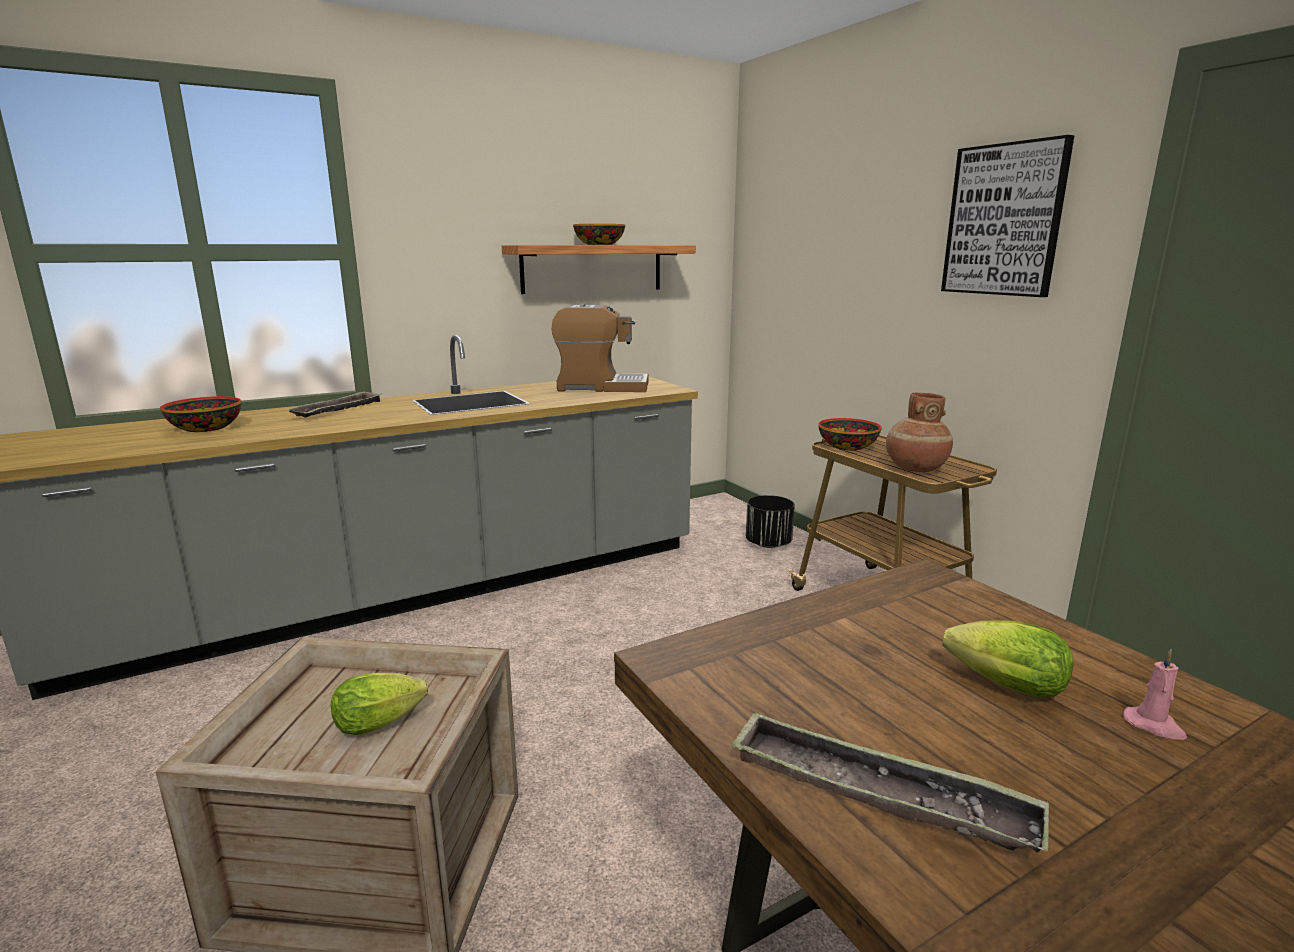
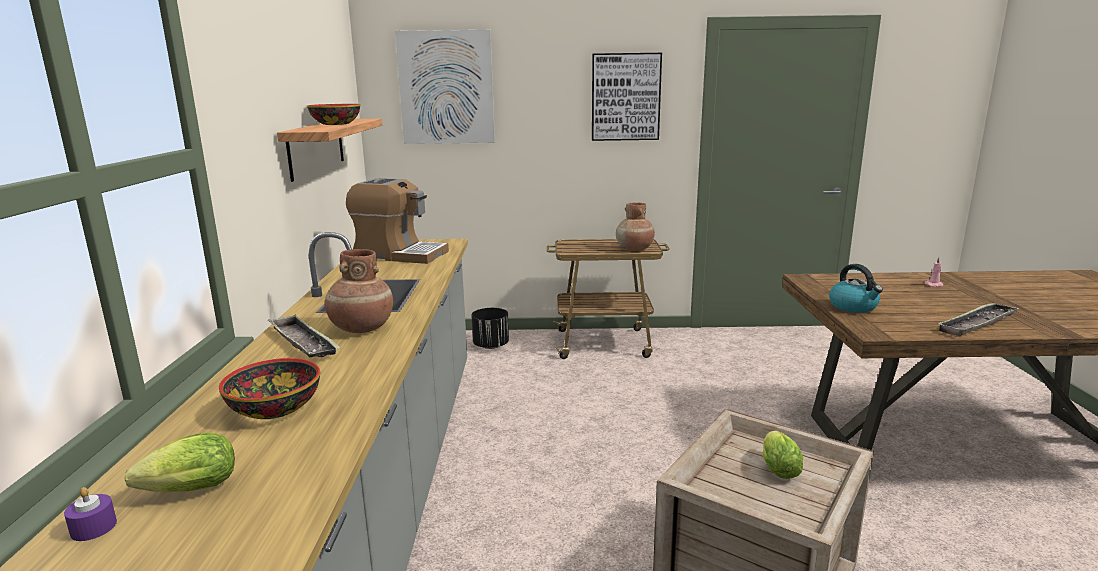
camera: 60 degrees left, 0 degrees up
coffee machine [552,304,648,392] -> coffee machine turned 75 degrees clockwise [346,178,449,264]
bowl [818,418,882,450] -> none
lettuce [942,620,1074,698] -> lettuce moved to [125,432,235,492]
none -> purple candle [64,487,117,541]
none -> brown vase [325,249,393,333]
none -> picture [395,30,495,144]
none -> kettle [829,264,883,313]

